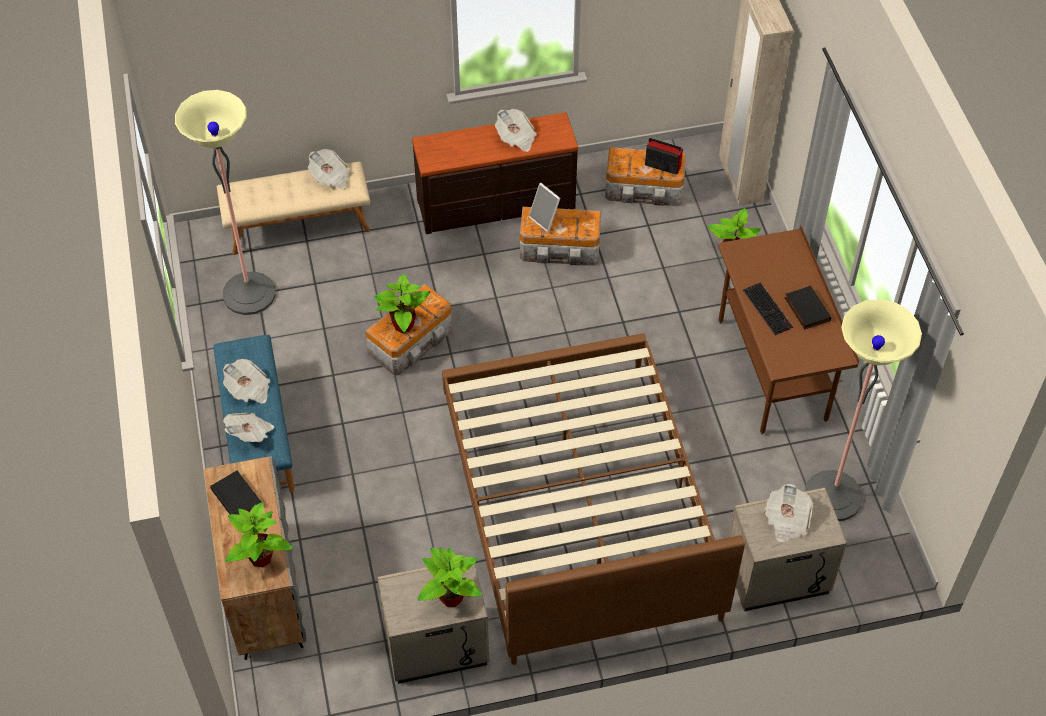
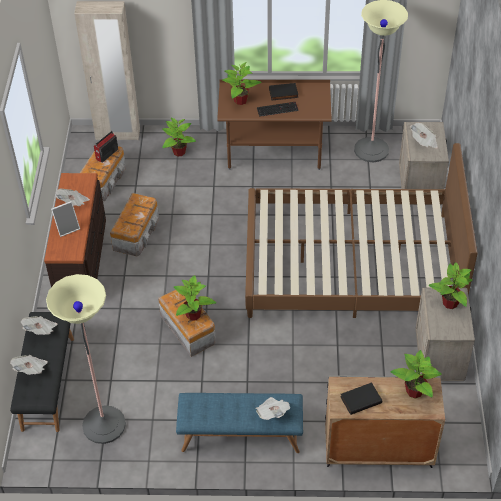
camera: 75 degrees left, 5 degrees down
beige bench [217,162,370,255] -> black bench [10,312,74,432]
newspaper [223,359,270,404] -> newspaper moved to [10,355,48,375]
picture frame [528,183,560,232] -> picture frame moved to [51,201,80,237]
none -> potted plant [222,62,261,105]

